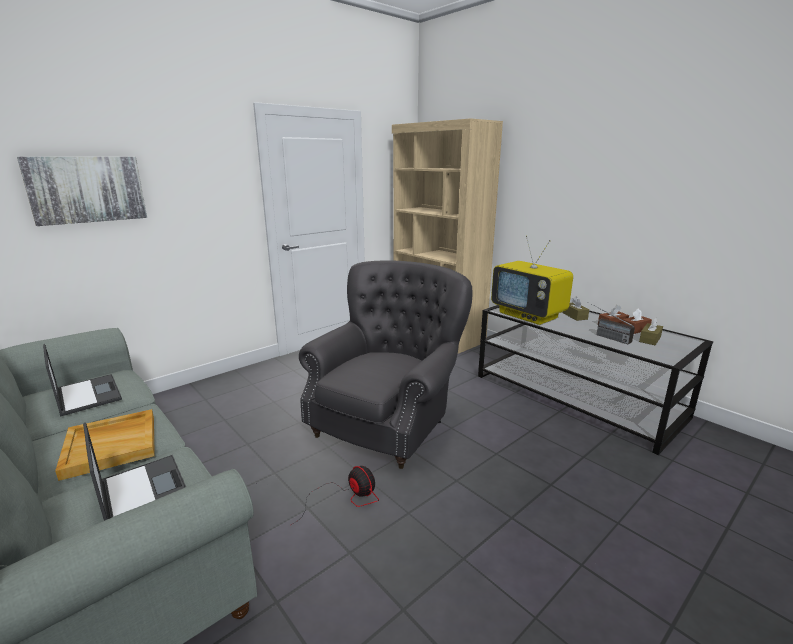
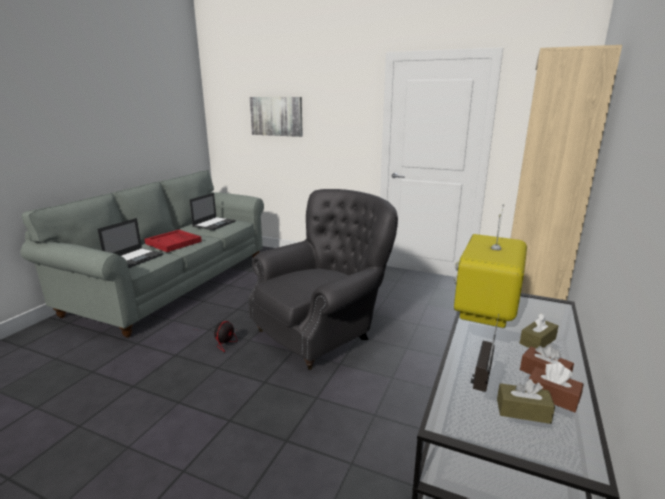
camera: 65 degrees right, 0 degrees up
beige tray [55,409,155,481] -> red tray [145,230,202,252]
grey armchair [299,260,473,469] -> grey armchair turned 45 degrees counterclockwise [248,189,398,370]

